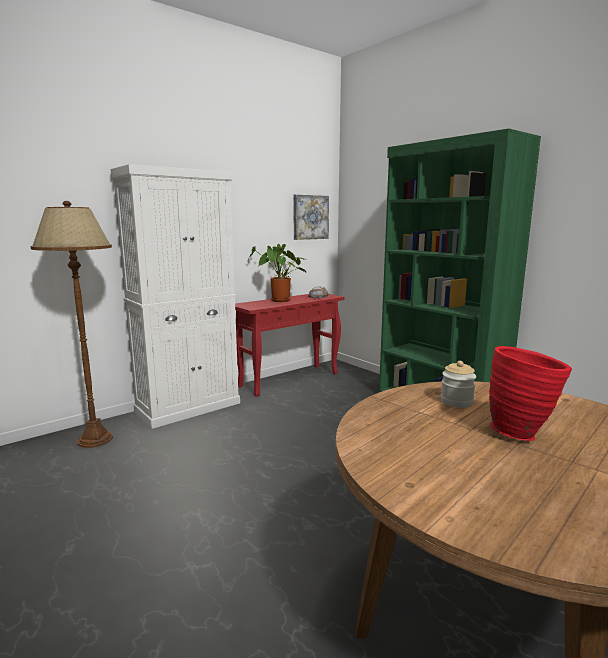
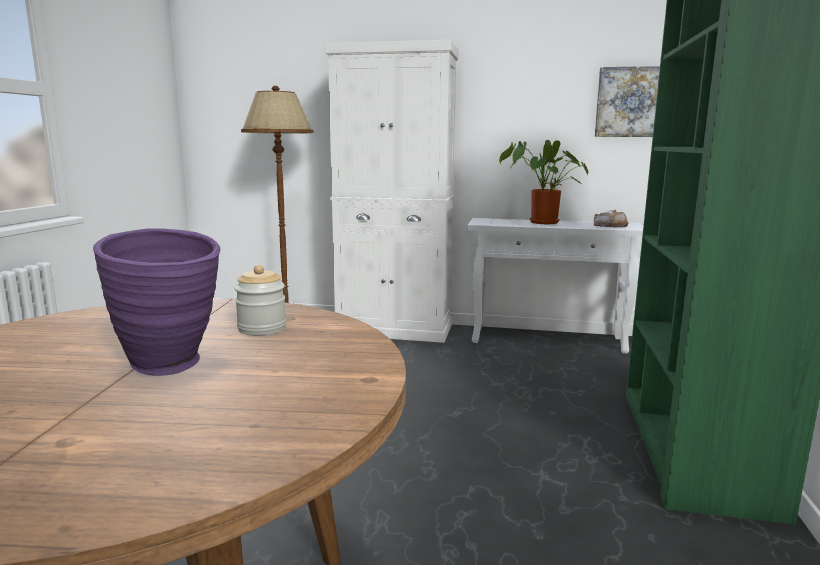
camera: 50 degrees right, 0 degrees up
red console table [235,294,344,397] -> white console table [467,218,643,354]
red vase [489,346,572,441] -> purple vase [93,228,220,376]

